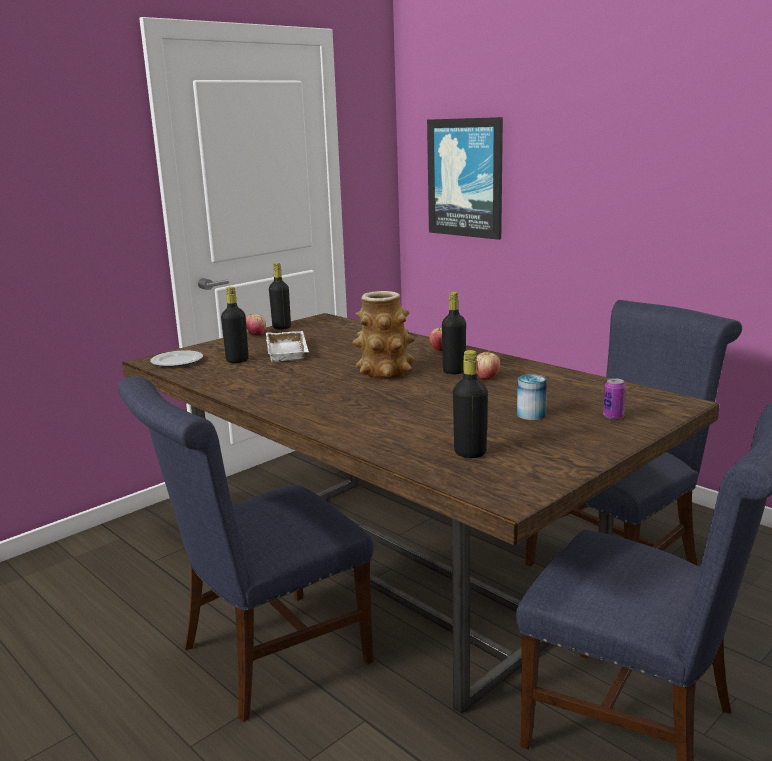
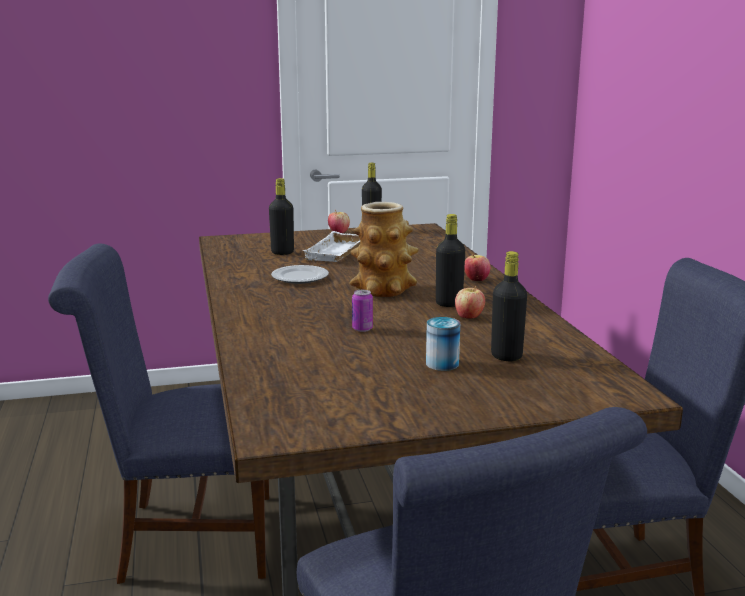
camera: 30 degrees right, 0 degrees up
plate [150,350,203,367] -> plate moved to [271,265,329,284]
picture [427,117,503,240] -> none
black bottle [453,350,488,458] -> black bottle moved to [491,251,527,361]
can [603,378,626,420] -> can moved to [352,290,373,332]

